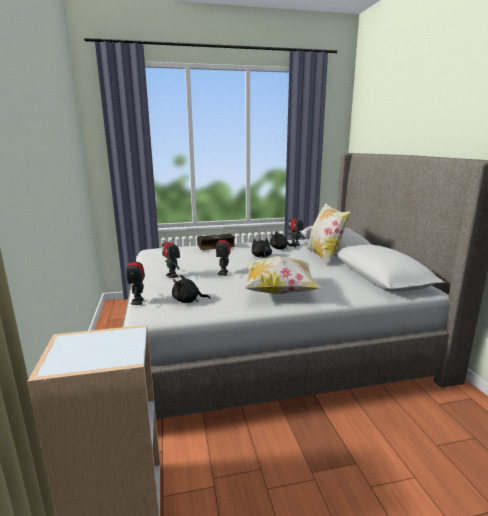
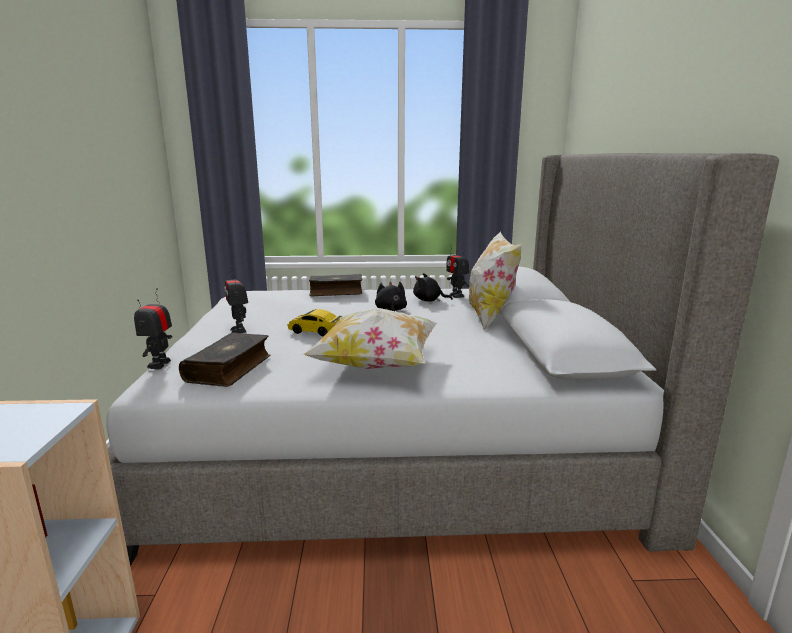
camera: 10 degrees right, 0 degrees up
black plush toy [172,275,211,303] -> book [179,333,271,387]
toy robot [216,231,230,276] -> toy car [287,309,341,336]

